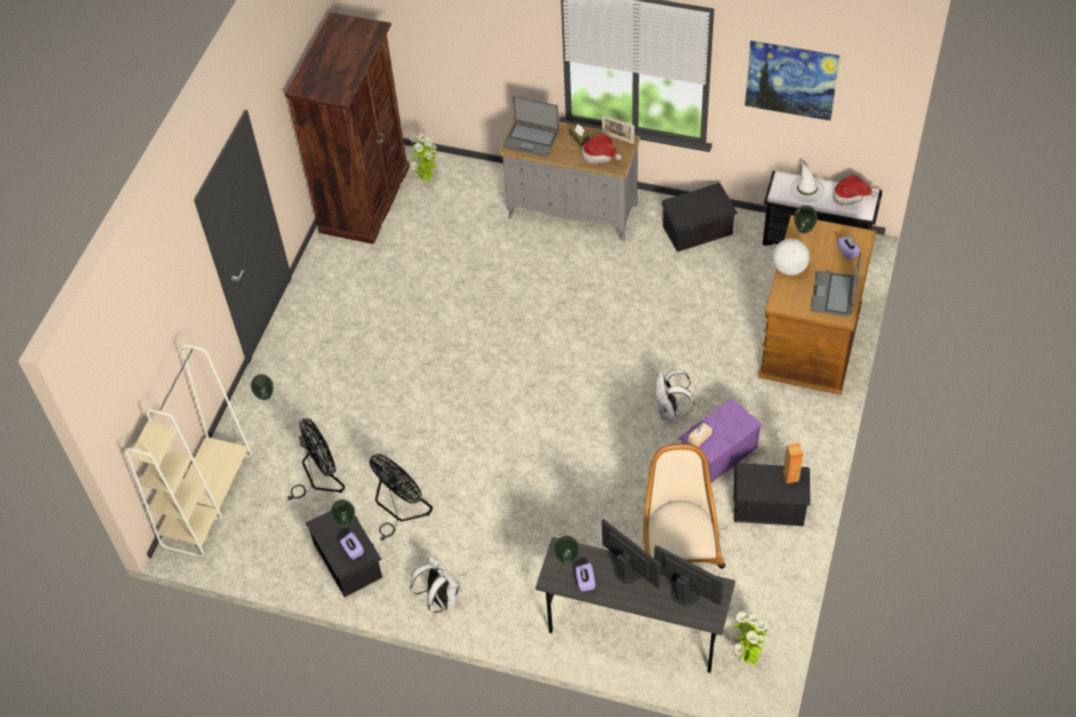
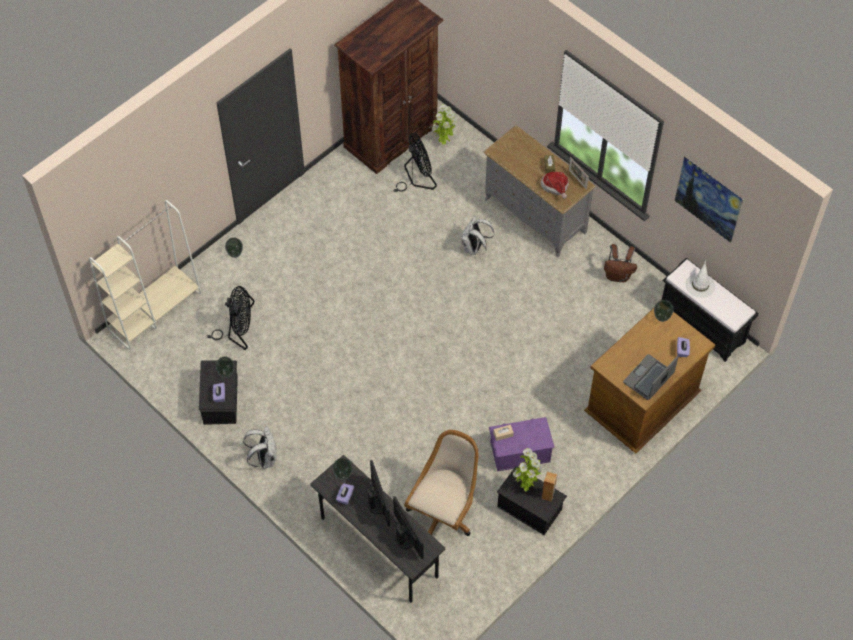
camera: 25 degrees right, 5 degrees up
black fan [369,454,433,541] -> black fan moved to [394,133,437,192]
laptop [503,96,559,157] -> none
white backpack [654,369,694,420] -> white backpack moved to [461,216,494,255]
black storage box [661,183,738,252] -> brown backpack [604,244,637,282]
potted plant [733,611,770,666] -> potted plant moved to [513,448,544,492]
globe [773,238,810,275] -> none
hat [833,174,878,206] -> none

